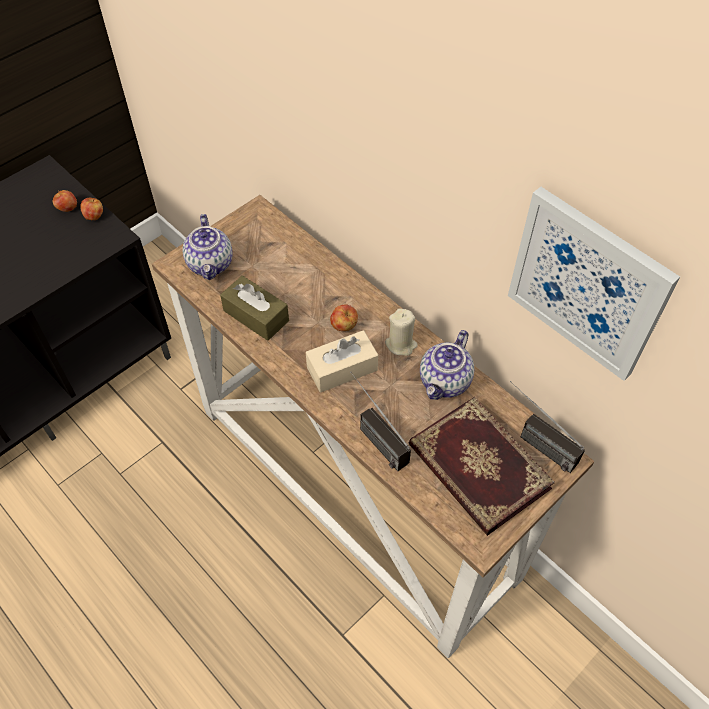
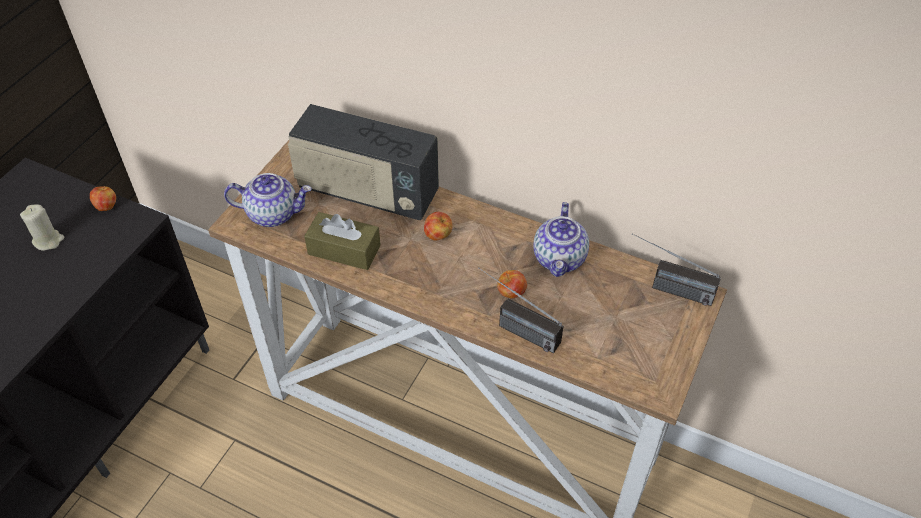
camera: 20 degrees left, 5 degrees down
apple [53,190,77,212] -> apple moved to [497,270,527,299]
teapot [183,214,233,280] -> teapot turned 60 degrees counterclockwise [224,173,312,227]
beige tissue box [306,330,378,393] -> none
beige candle [385,308,418,356] -> beige candle moved to [20,204,64,251]
book [408,397,555,536] -> none
picture [508,187,680,381] -> none
none -> radio [288,104,439,220]

